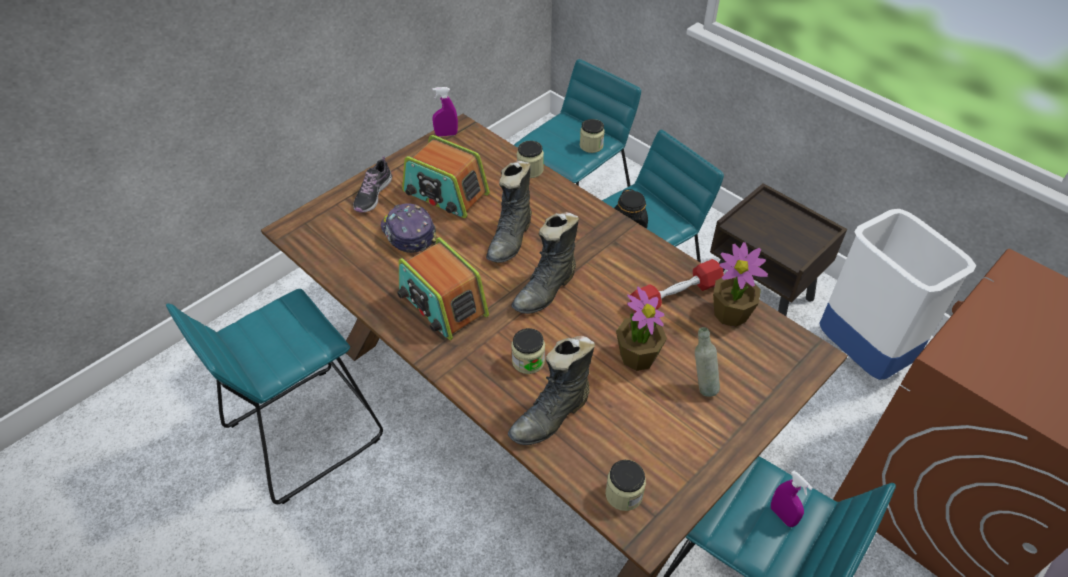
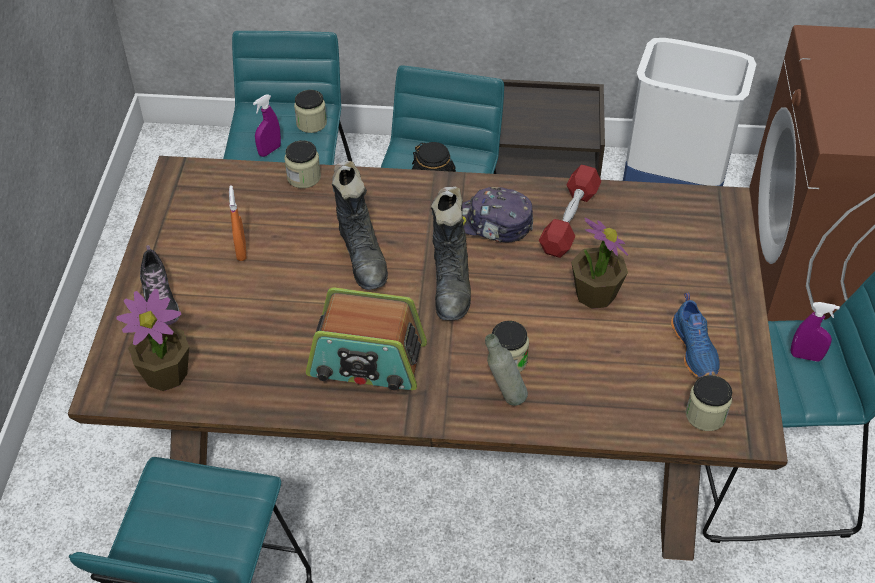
camera: 40 degrees left, 0 degrees up
cap [381,203,436,253] -> cap moved to [462,187,533,243]
radio [402,135,490,218] -> orange spray bottle [229,185,247,261]
purple spray bottle [432,87,458,136] -> purple spray bottle moved to [253,94,281,157]
black boot [508,336,595,445] -> none
grey bottle [695,327,720,397] -> grey bottle moved to [485,334,528,406]
potted plant [713,242,768,327] -> potted plant moved to [117,288,189,391]
none -> blue shoe [671,293,720,378]

